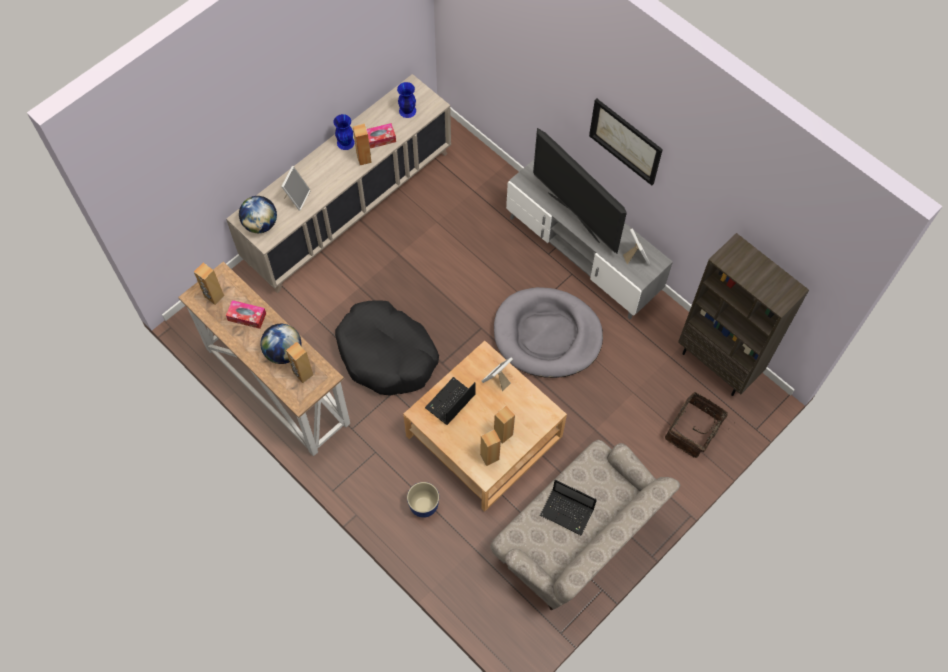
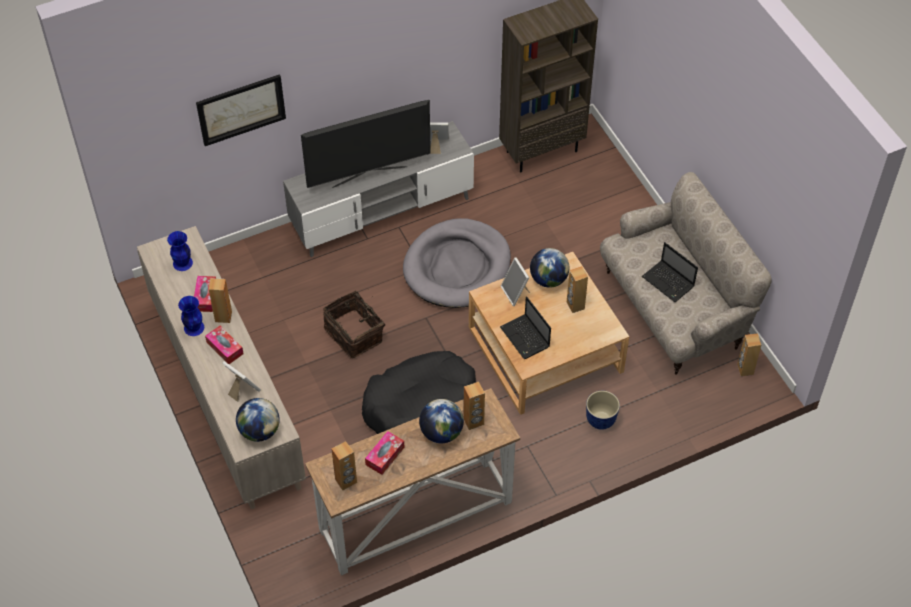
camera: 70 degrees left, 10 degrees down
brown speaker [480,430,501,466] -> brown speaker moved to [737,334,761,376]
laptop [540,480,597,535] -> laptop turned 90 degrees clockwise [642,242,698,302]
picture [589,99,663,185] -> picture moved to [196,74,286,146]
basket [665,392,728,458] -> basket moved to [323,291,385,358]
none -> tissue box [205,326,244,364]
none -> globe [530,248,569,288]

